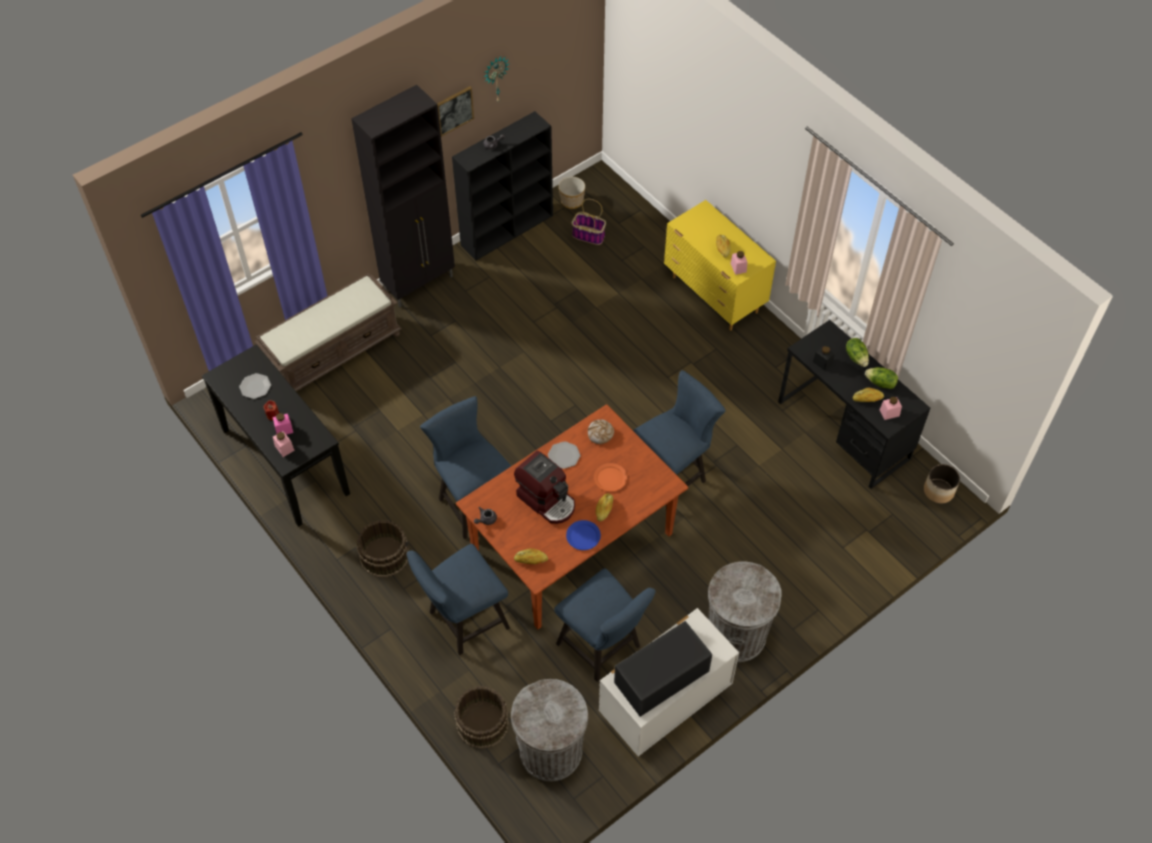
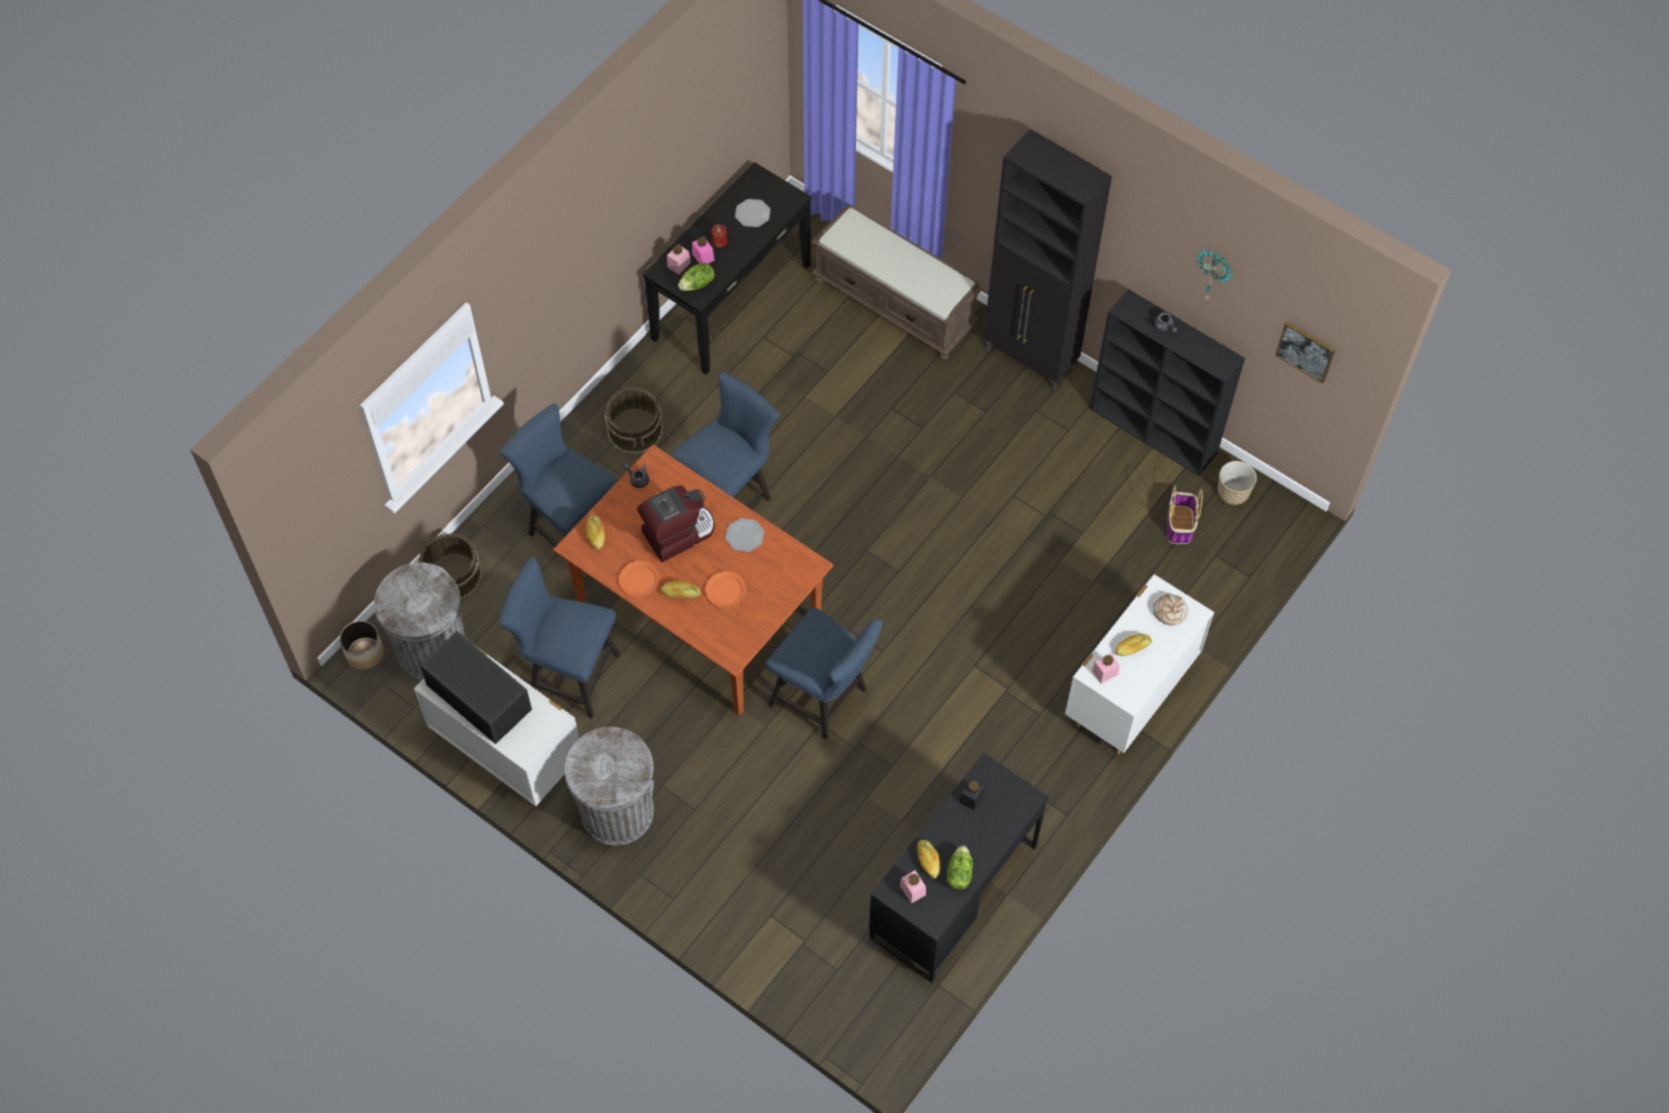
camera: 75 degrees right, 5 degrees up
picture [437,86,474,137] -> picture moved to [1275,321,1336,384]
coffee machine [514,450,575,524] -> coffee machine turned 150 degrees counterclockwise [637,485,715,562]
blue chair [554,568,656,682] -> blue chair turned 75 degrees clockwise [498,557,621,719]
blue plate [566,520,601,550] -> orange plate [619,561,660,596]
bread [588,420,614,444] -> bread moved to [1153,594,1188,625]
yellow dresser [664,200,776,331] -> white dresser [1065,574,1214,754]
lettuce [846,338,869,367] -> lettuce moved to [678,263,715,291]
planter [924,464,960,503] -> planter moved to [339,621,384,670]

